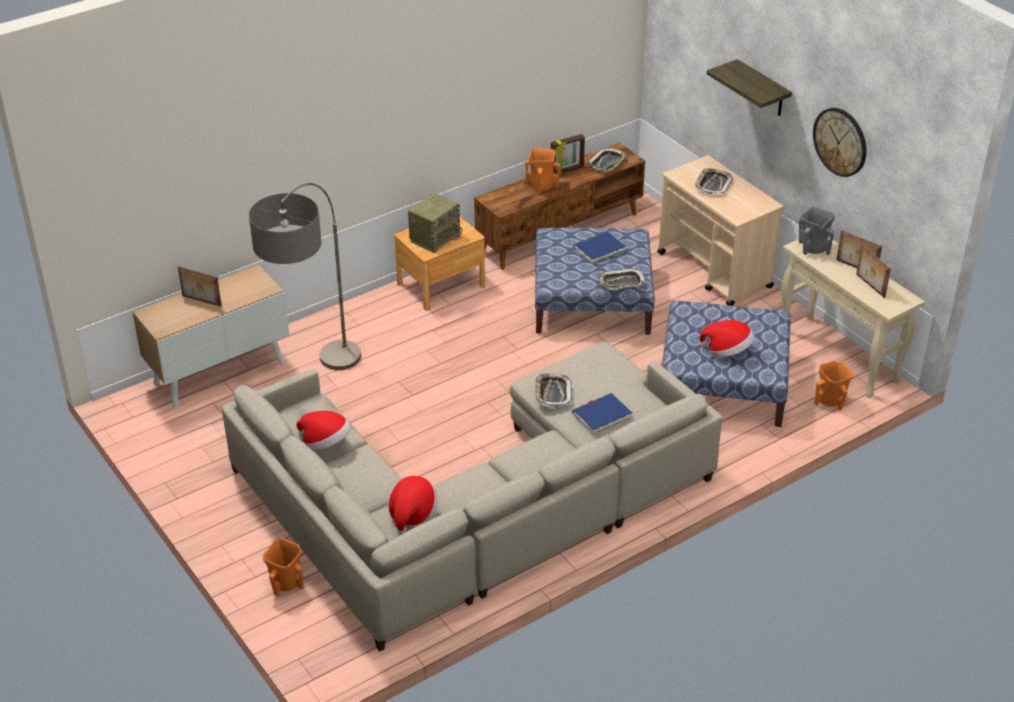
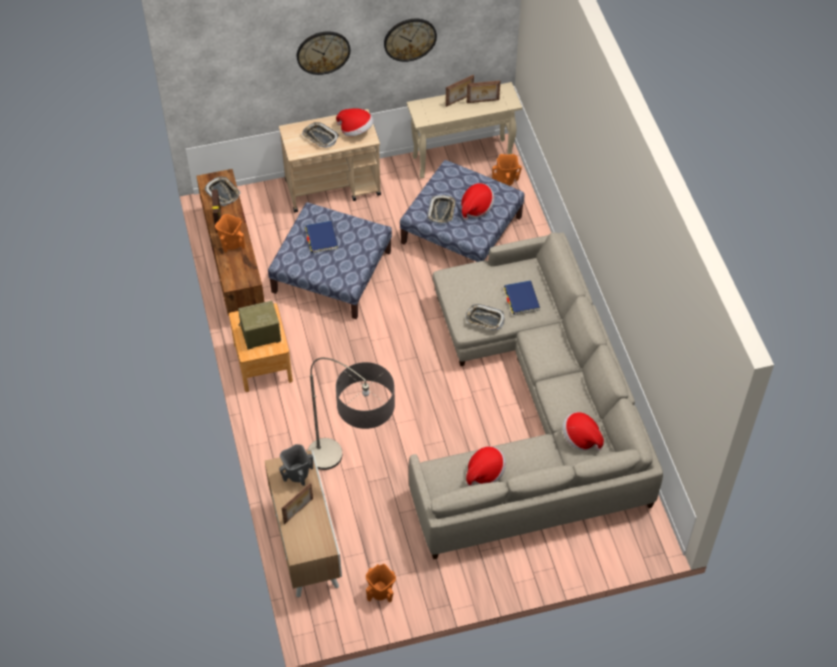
camera: 70 degrees left, 15 degrees up
orange vase [263,538,304,596] -> orange vase moved to [366,564,396,603]
radio [408,193,462,253] -> radio turned 75 degrees counterclockwise [238,301,281,350]
tray [599,268,647,290] -> tray moved to [427,195,456,224]
shelf [707,59,792,116] -> wall clock [297,31,350,75]
grey vase [799,207,835,255] -> grey vase moved to [279,444,313,486]
none -> hat [336,108,374,136]

